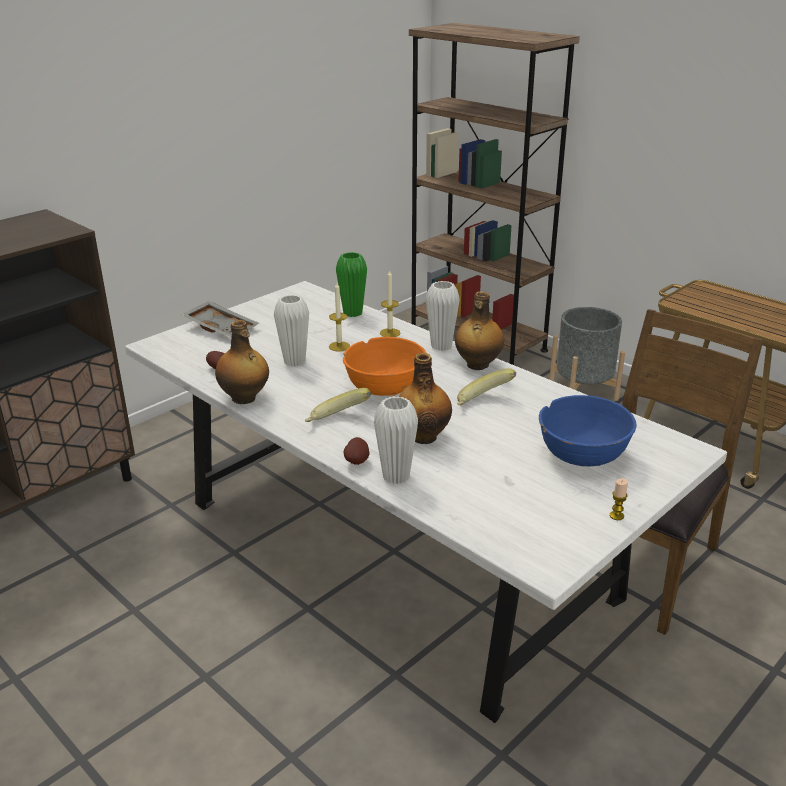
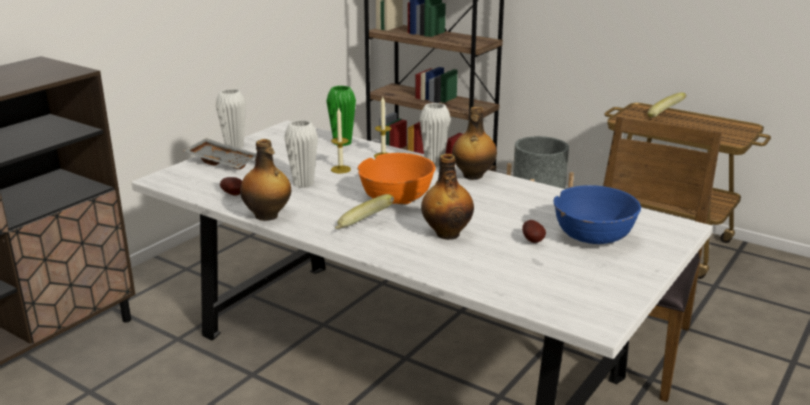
camera: 10 degrees left, 5 degrees down
potato [344,437,370,465] -> potato moved to [522,220,546,243]
white vase [374,396,418,484] -> white vase moved to [216,89,246,149]
banana [457,368,516,405] -> banana moved to [648,93,686,118]
candle [610,479,628,520] -> none

